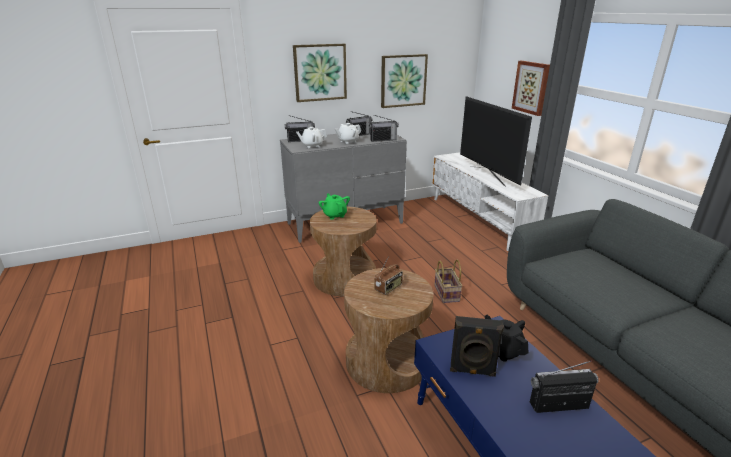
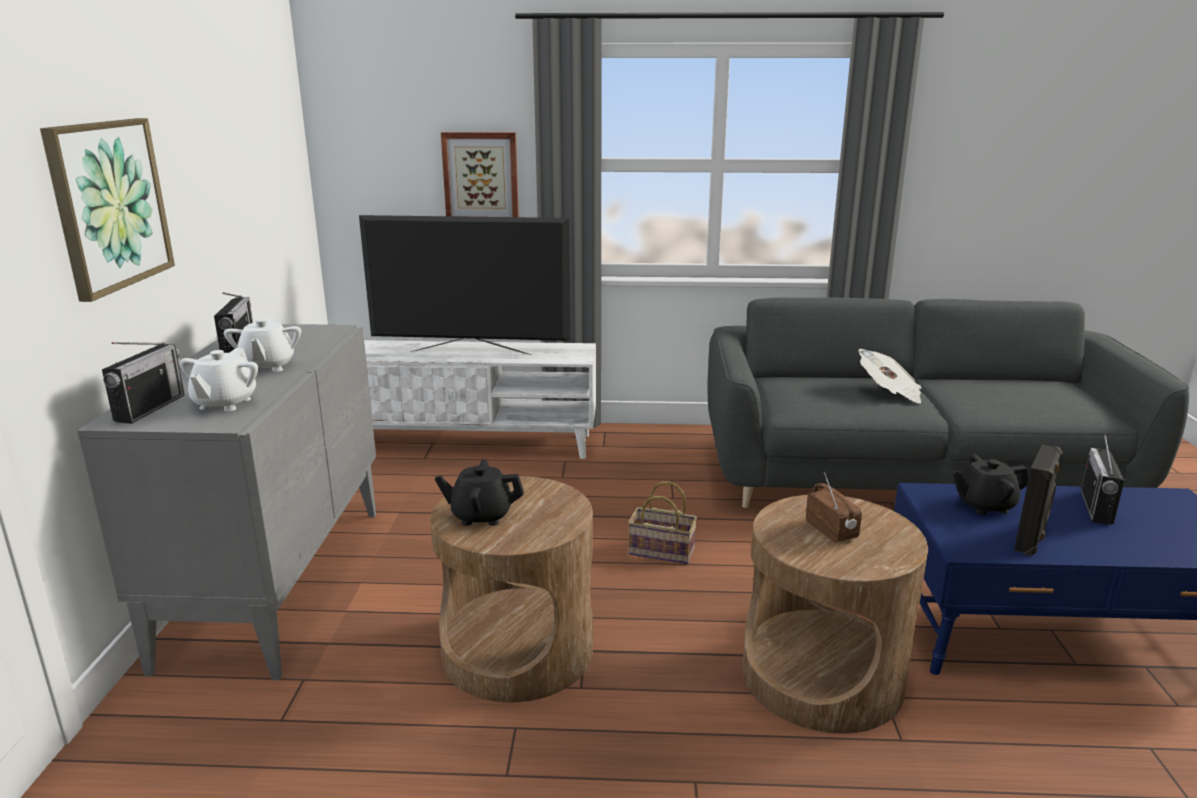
camera: 65 degrees left, 5 degrees down
green teapot [319,193,350,220] -> black teapot [435,460,524,526]
radio [369,115,399,142] -> none
picture [381,54,428,108] -> none
none -> newspaper [858,349,922,403]

